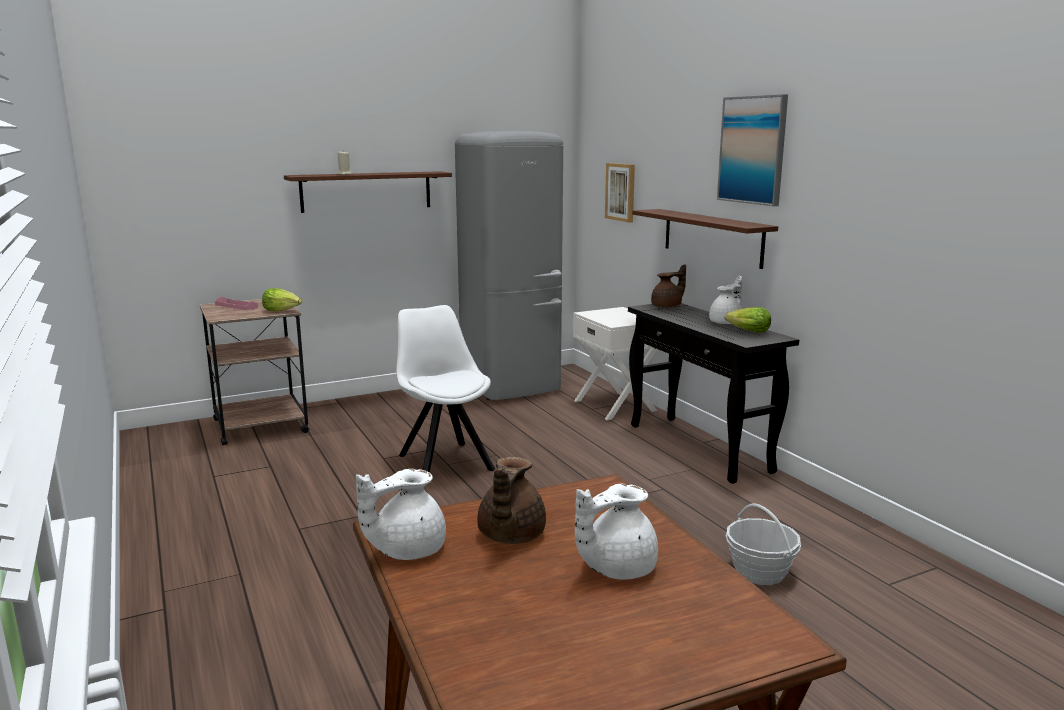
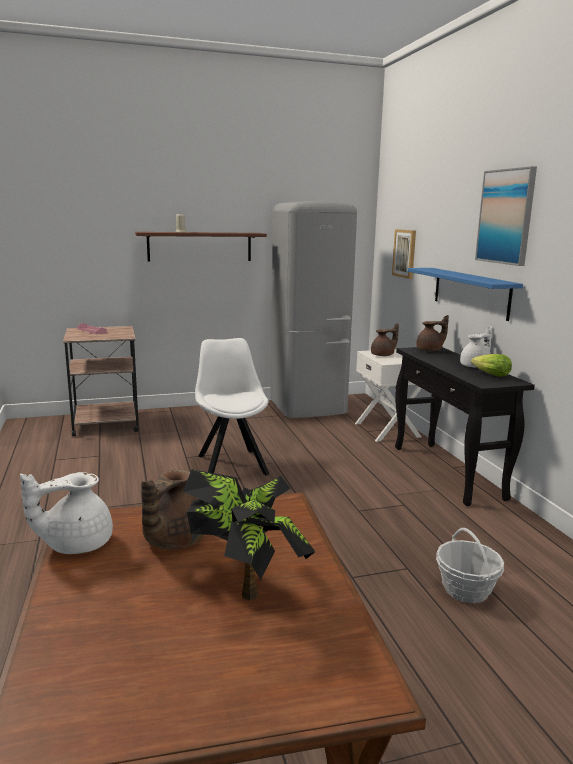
camera: 10 degrees right, 0 degrees up
lettuce [262,288,302,311] -> none
white teapot [575,484,658,580] -> potted plant [183,469,316,600]
brown shelf [632,209,778,269] -> blue shelf [407,268,523,321]
none -> brown teapot [371,323,399,356]

